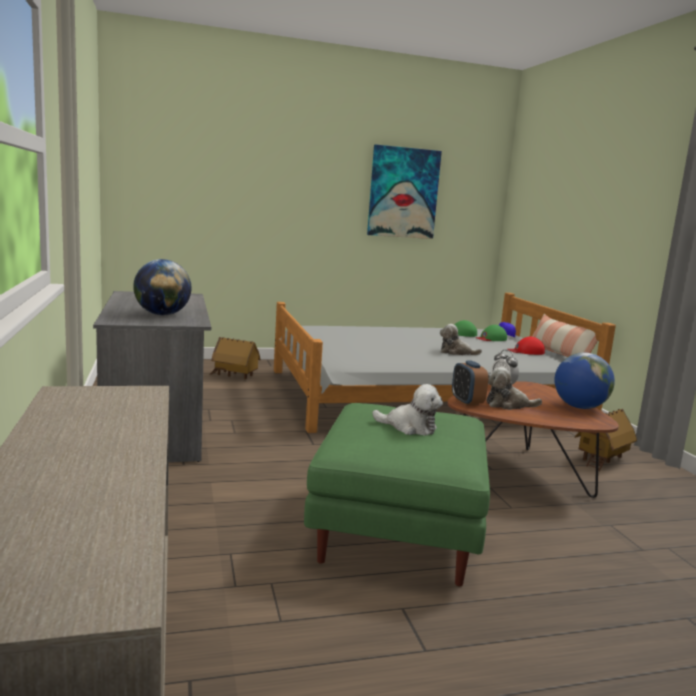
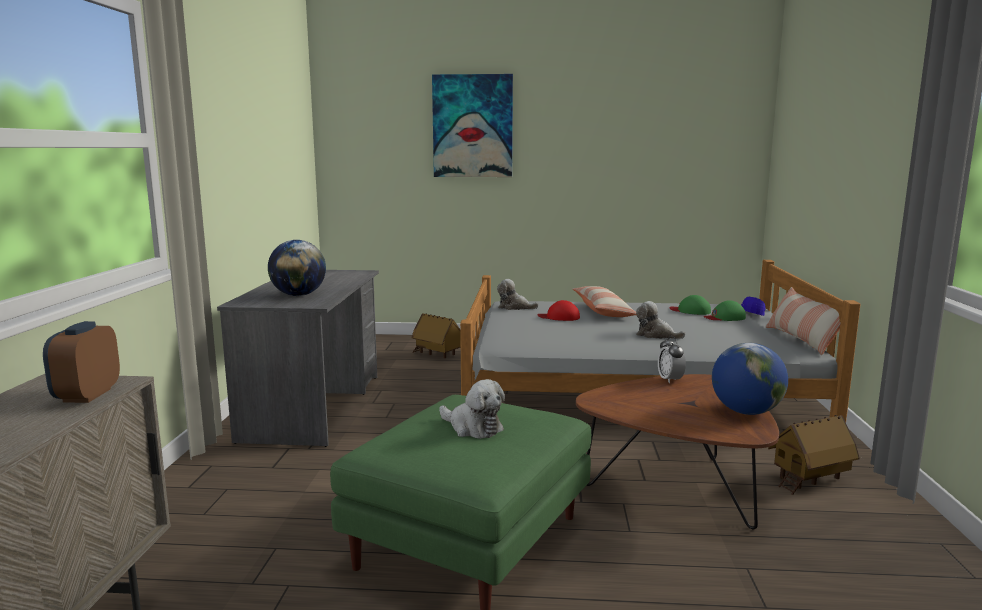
camera: 20 degrees right, 0 degrees up
picture [367,144,442,239] -> picture moved to [432,74,513,177]
alarm clock [452,361,488,406] -> alarm clock moved to [43,321,120,403]
plush toy [487,367,542,410] -> plush toy moved to [497,279,539,310]
red cap [508,337,545,355] -> red cap moved to [537,300,580,321]
none -> pillow [573,286,637,317]

